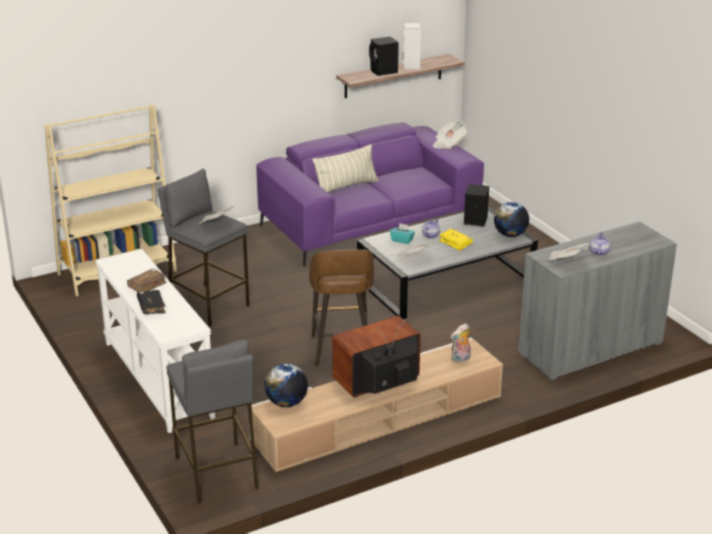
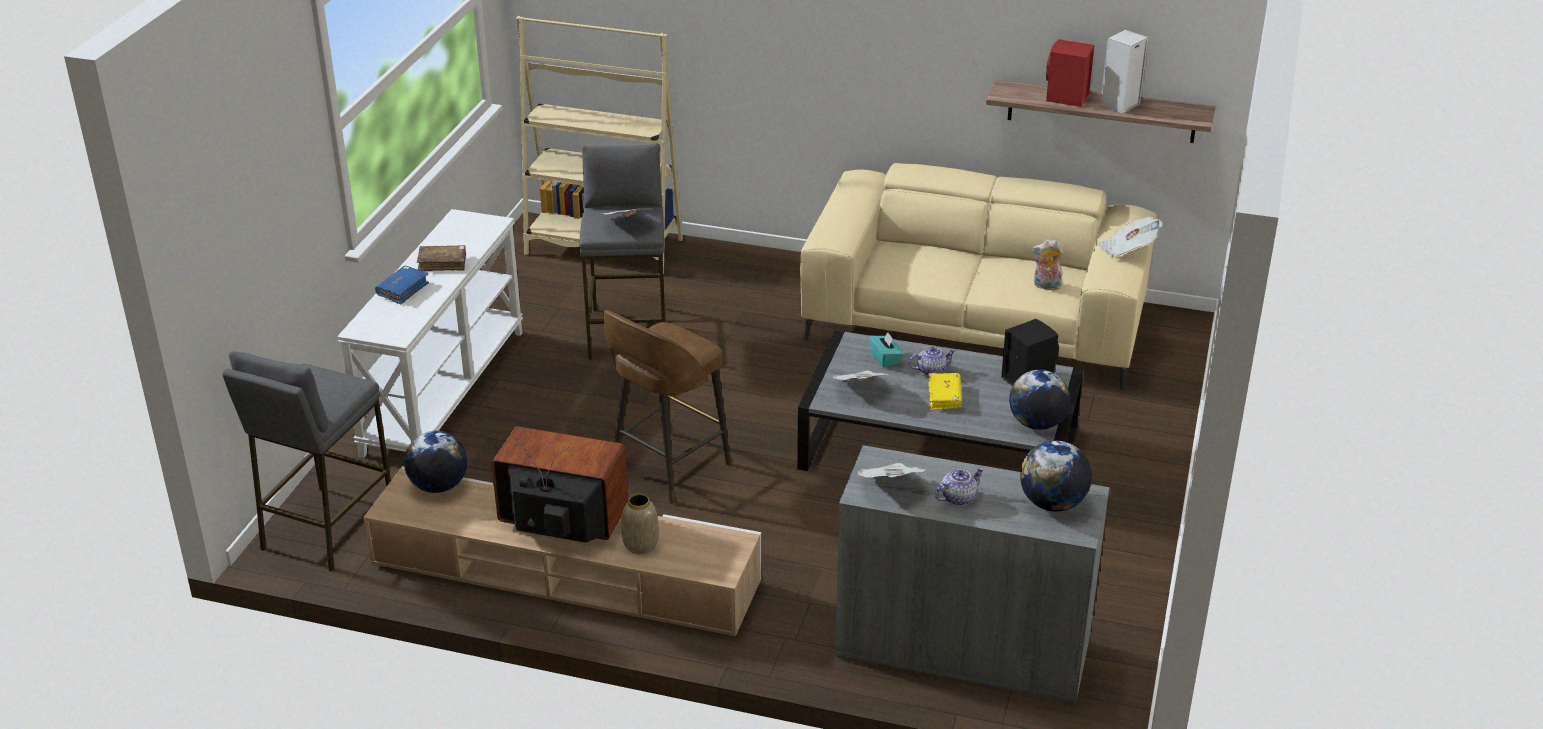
camera: 45 degrees right, 5 degrees up
black book [137,290,166,314] -> blue book [375,266,429,304]
purple sofa [256,122,484,267] -> beige sofa [800,163,1157,391]
pillow [312,144,379,193] -> none
black speaker [369,36,399,76] -> red speaker [1046,39,1094,107]
plush toy [451,323,471,363] -> plush toy moved to [1032,239,1063,290]
none -> vase [622,494,659,554]
none -> globe [1020,441,1092,512]

